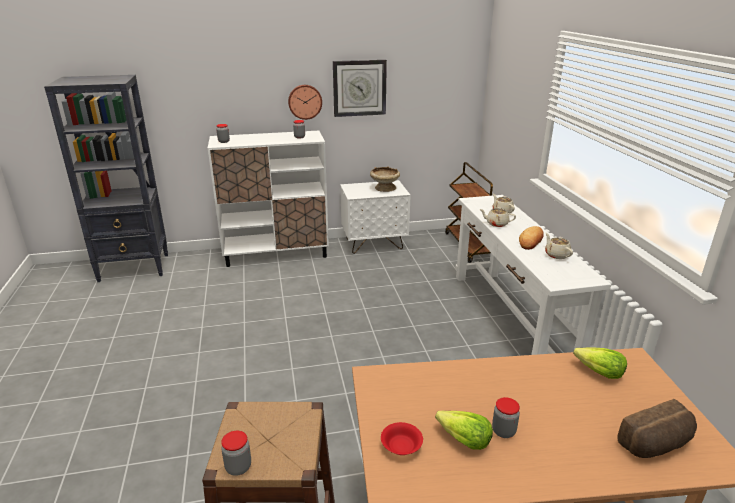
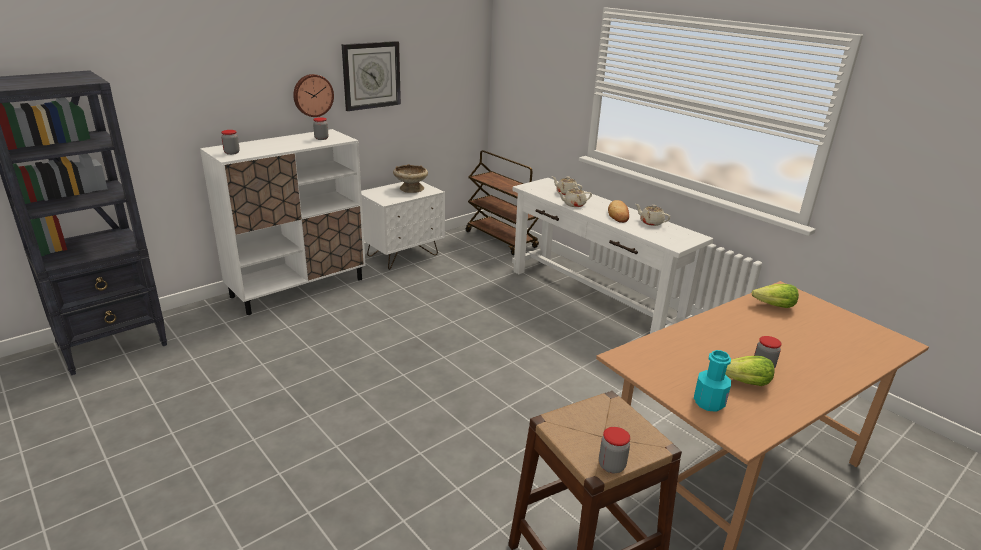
camera: 30 degrees left, 0 degrees up
red bowl [381,422,423,455] -> turquoise bottle [694,350,731,412]
bread [617,399,697,458] -> none

